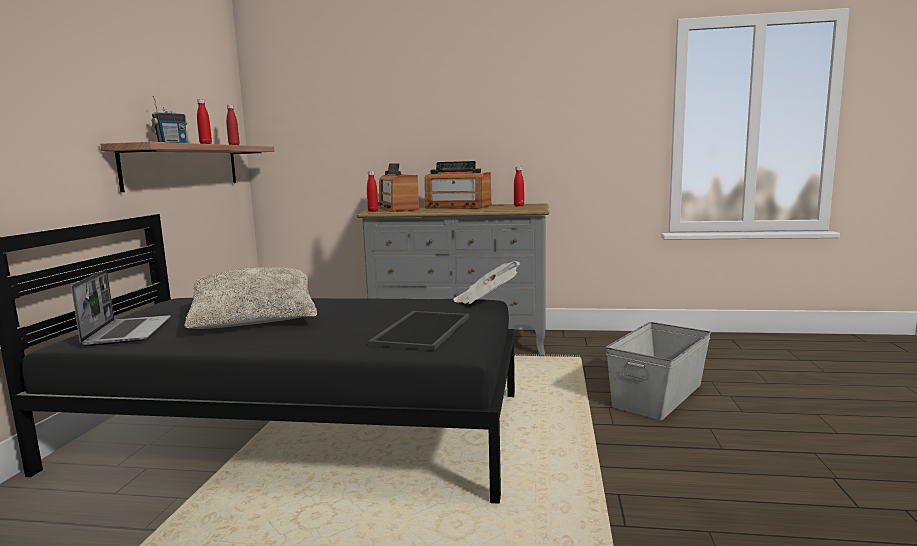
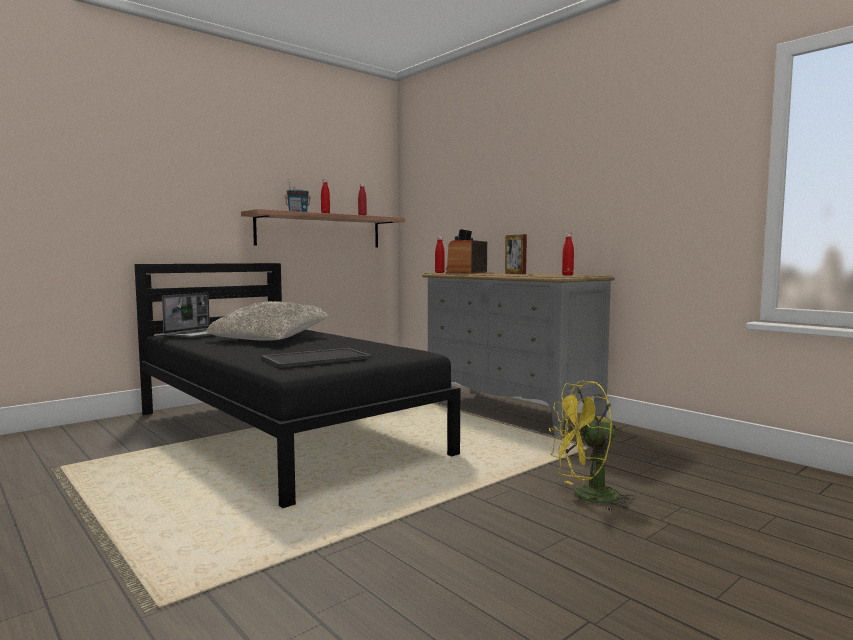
camera: 40 degrees right, 5 degrees down
radio [424,161,491,209] -> picture frame [505,234,527,274]
newspaper [453,261,520,304] -> none
grey storage box [606,322,711,420] -> yellow fan [549,381,635,511]

